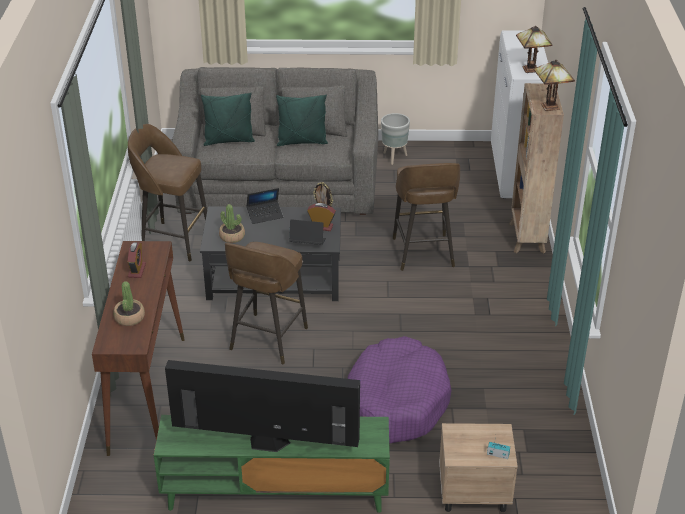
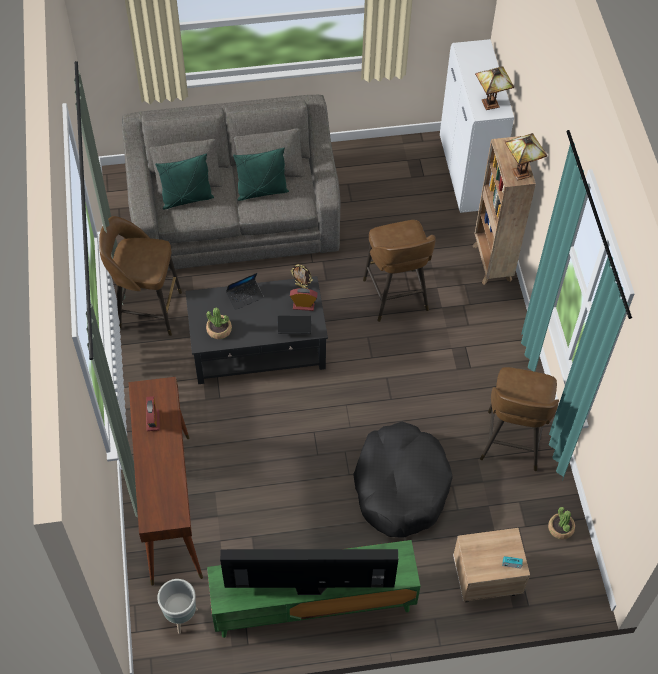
camera: 10 degrees left, 20 degrees up
potted plant [113,281,145,326] -> potted plant moved to [548,507,575,539]
brown stool [225,242,308,364] -> brown stool moved to [480,367,559,471]
purple dog bed [347,336,451,444] -> black dog bed [353,422,453,537]
grey planter [381,113,410,165] -> grey planter moved to [157,579,198,634]

